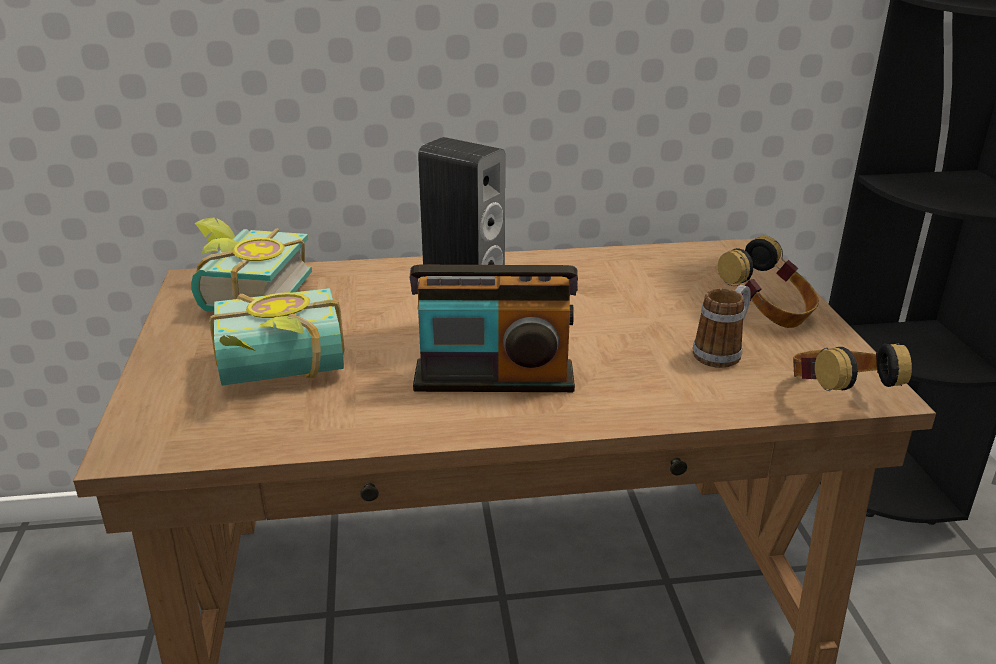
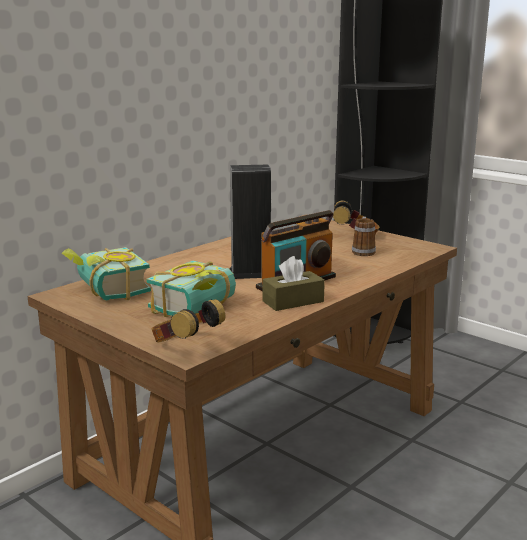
camera: 40 degrees left, 10 degrees down
headphones [793,343,912,391] -> headphones moved to [152,299,225,342]
none -> brown tissue box [262,256,325,311]

